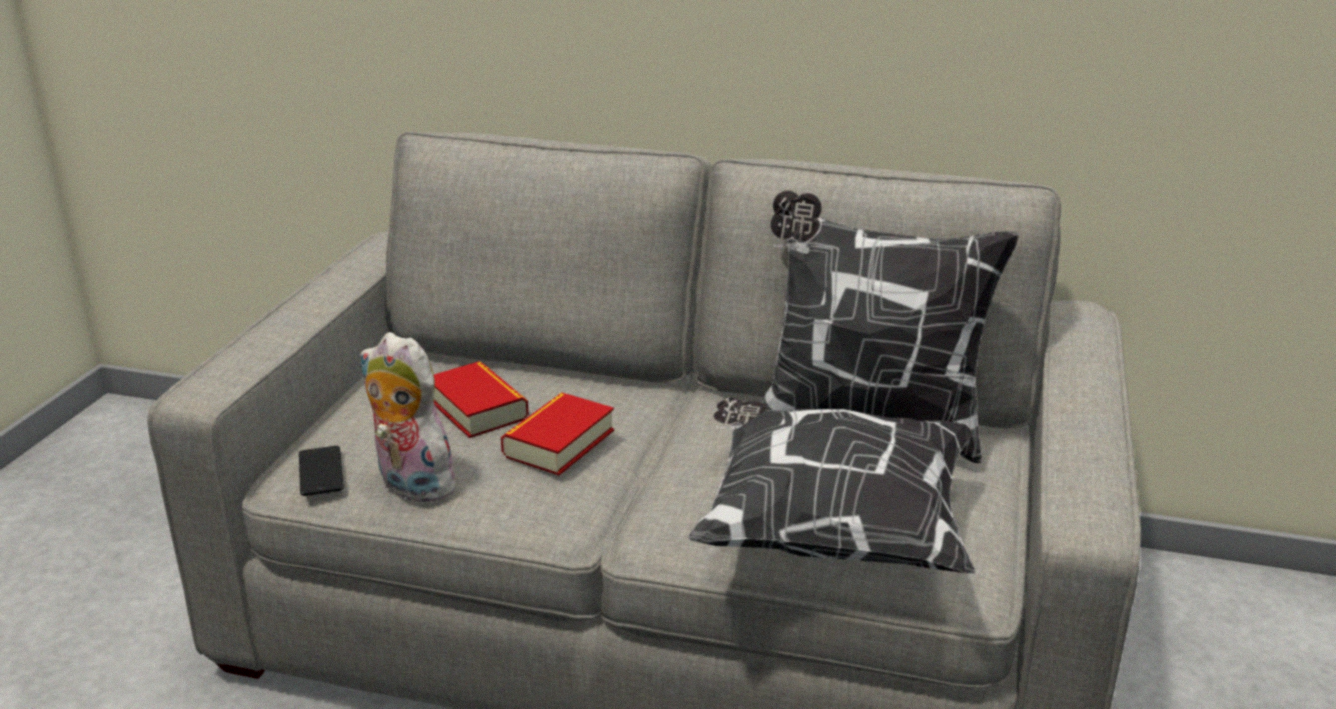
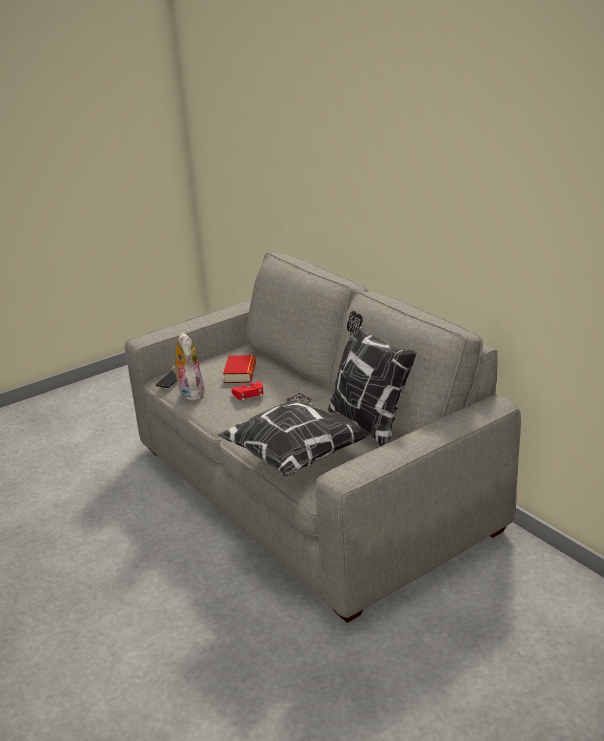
camera: 40 degrees right, 0 degrees up
book [501,392,614,475] -> red game controller [231,381,263,401]

